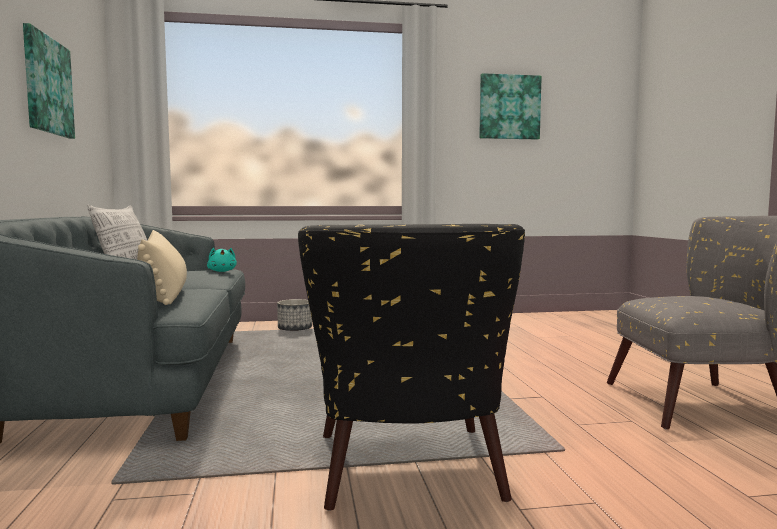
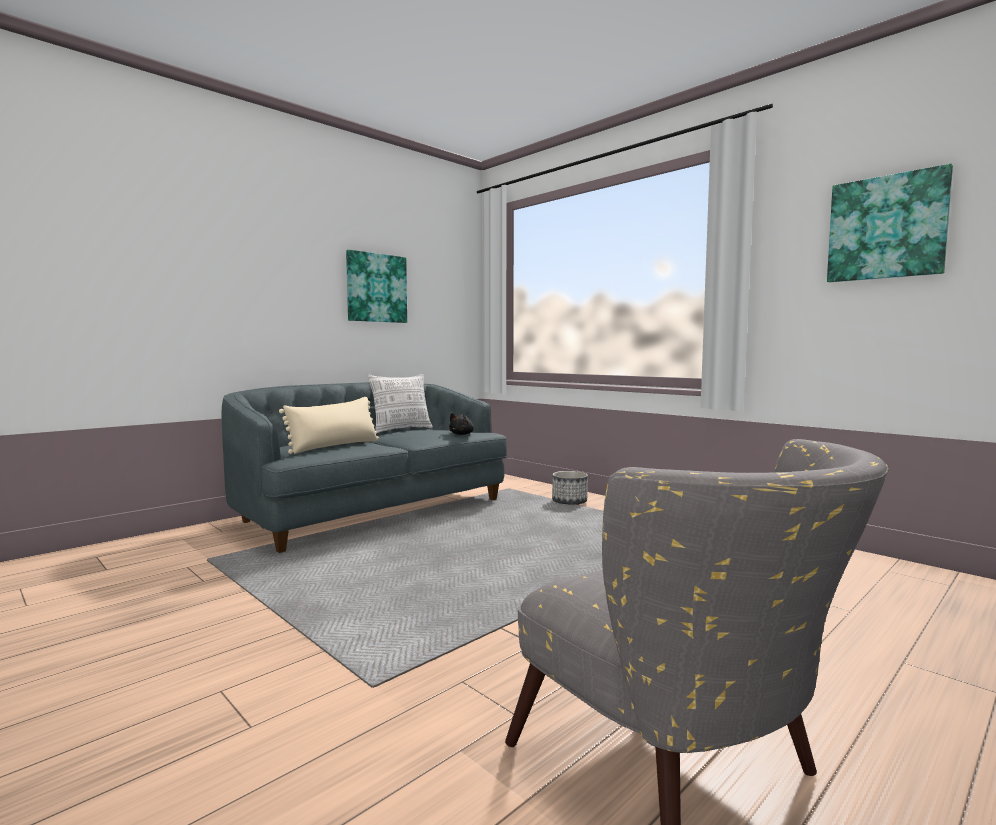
camera: 55 degrees right, 0 degrees up
turquoise plush toy [207,248,237,272] -> black plush toy [449,413,474,435]
black armchair [298,224,525,511] -> none

